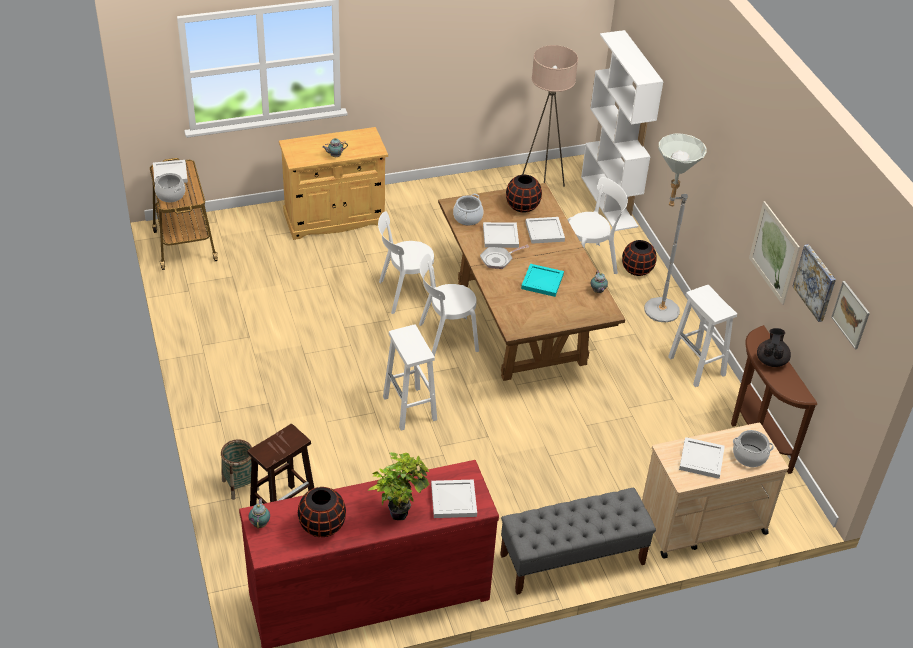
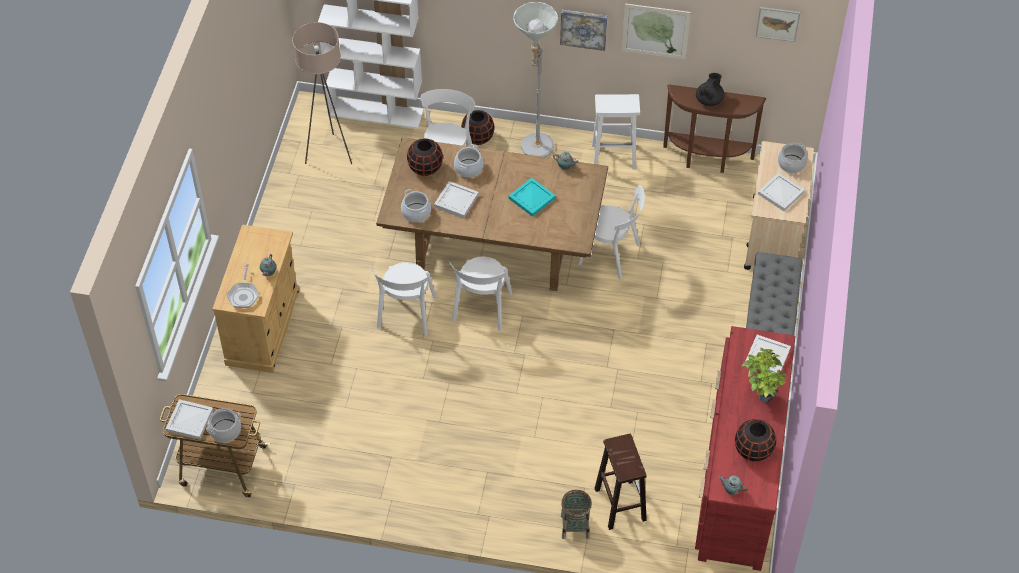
camera: 60 degrees left, 10 degrees up
white stool [383,324,437,431] -> none
frying pan [480,245,529,269] -> frying pan moved to [226,264,259,308]
white tray [525,217,565,244] -> cooking pot [454,144,484,177]
black teapot [757,328,791,367] -> black teapot turned 75 degrees clockwise [696,73,724,106]
picture [792,244,836,322] -> picture moved to [560,10,607,51]
none -> white chair [578,185,645,280]

